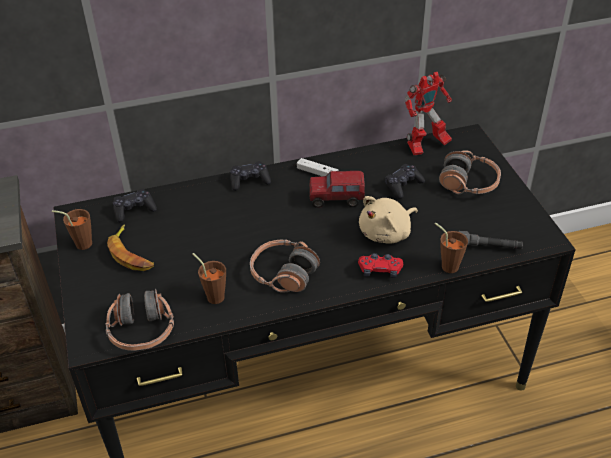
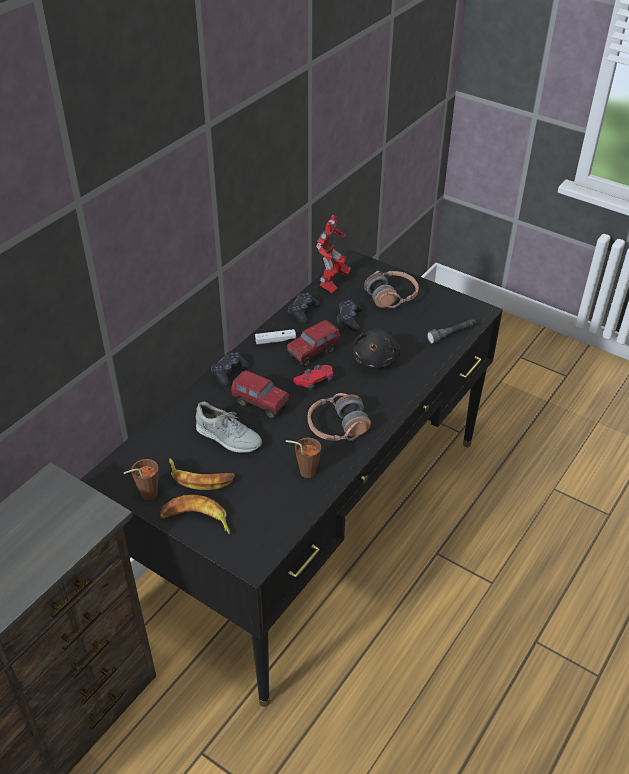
camera: 40 degrees left, 0 degrees up
headphones [105,289,174,351] -> none
black game controller [113,189,157,223] -> black game controller moved to [288,293,320,324]
red game controller [358,253,403,278] -> red game controller moved to [293,365,333,390]
beige plush toy [359,196,418,244] -> black plush toy [353,329,401,369]
brown cup [435,223,468,273] -> none
none -> banana [160,495,230,534]
none -> grey shoe [196,402,262,453]
none -> toy truck [231,370,289,419]

